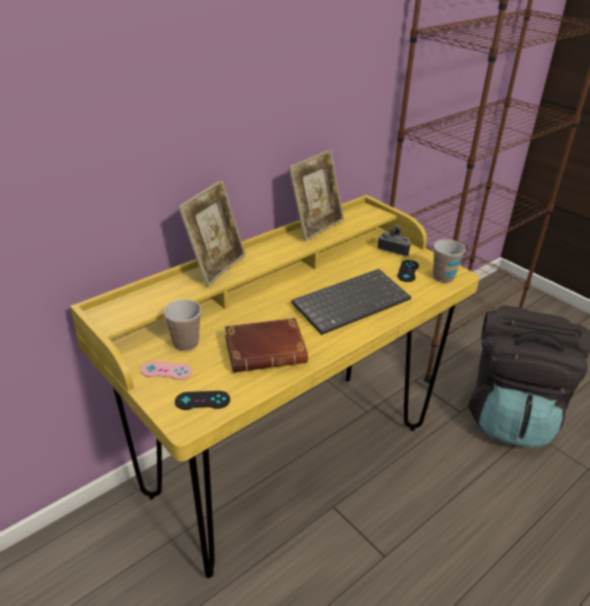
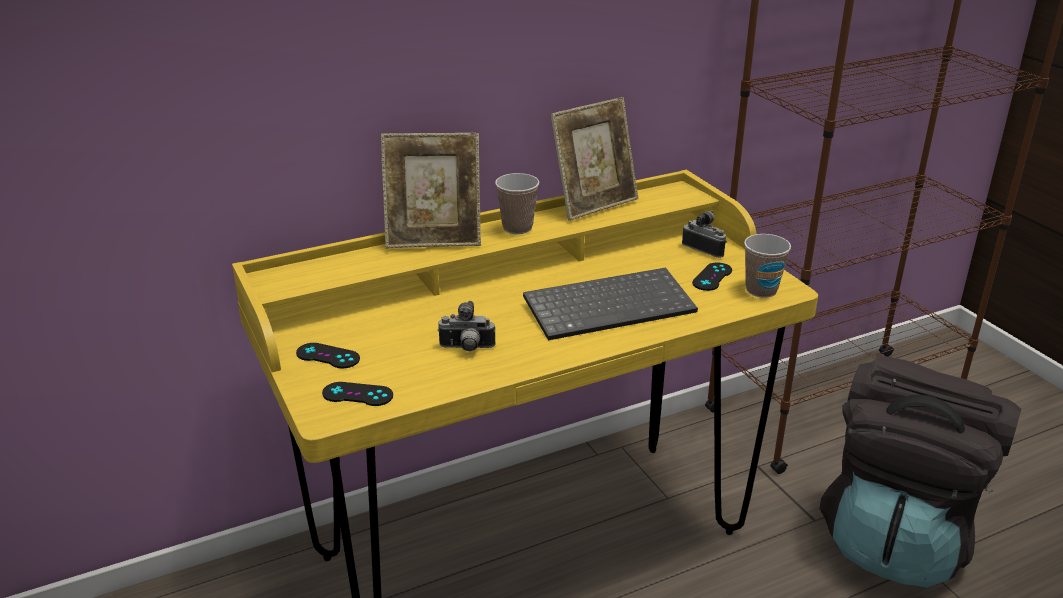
camera: 15 degrees right, 5 degrees down
pink game controller [141,361,192,380] -> black game controller [296,343,360,368]
cup [164,299,201,351] -> cup moved to [495,173,539,234]
picture frame [178,180,246,287] -> picture frame turned 45 degrees clockwise [381,133,481,248]
brown book [225,318,308,373] -> camera [437,301,496,352]

